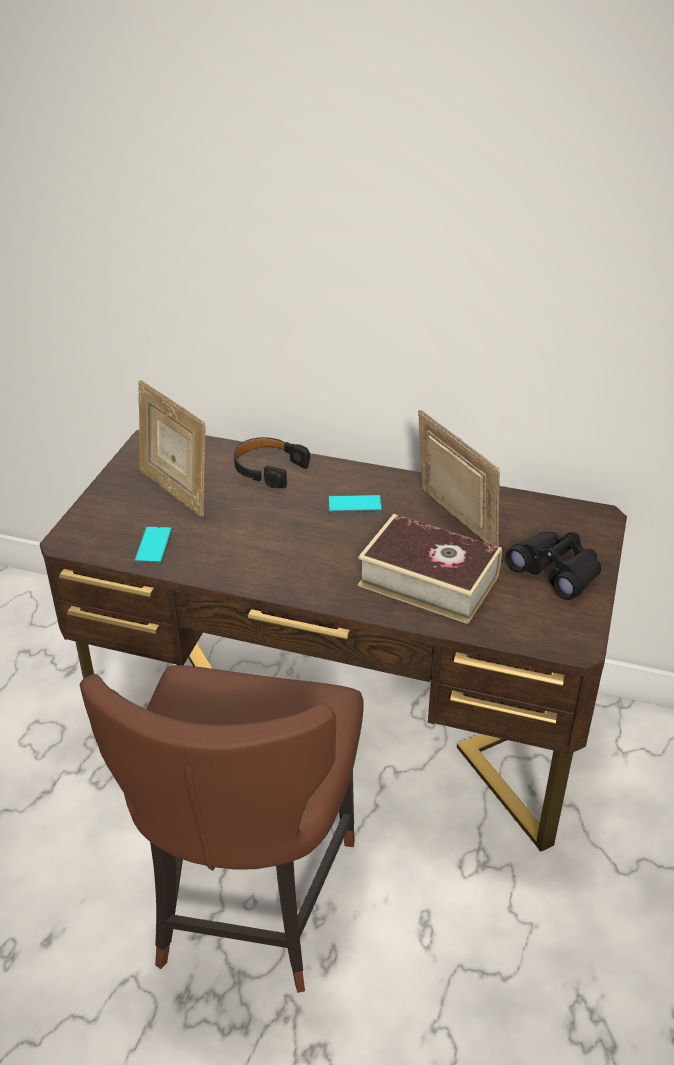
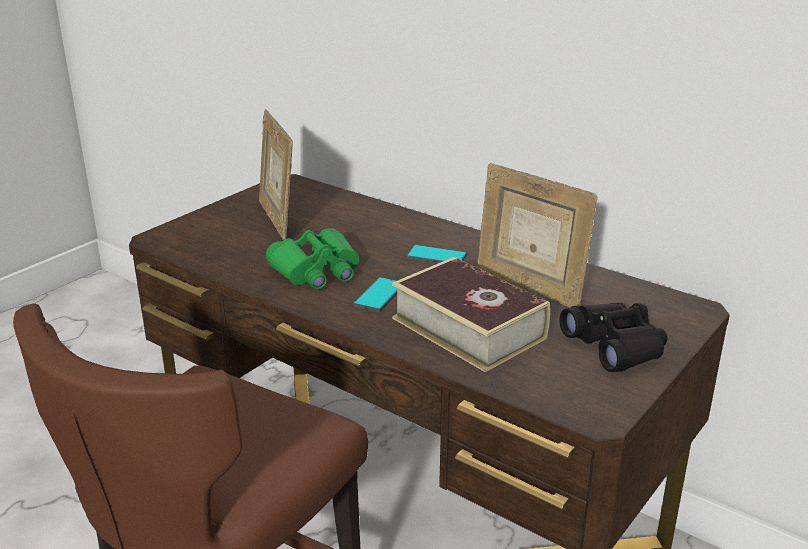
camera: 20 degrees right, 10 degrees down
phone [134,526,173,565] -> phone moved to [353,277,397,312]
black headphones [234,437,310,488] -> none
picture frame [418,410,500,547] -> picture frame turned 150 degrees clockwise [477,163,598,307]
none -> green binoculars [266,228,359,289]

